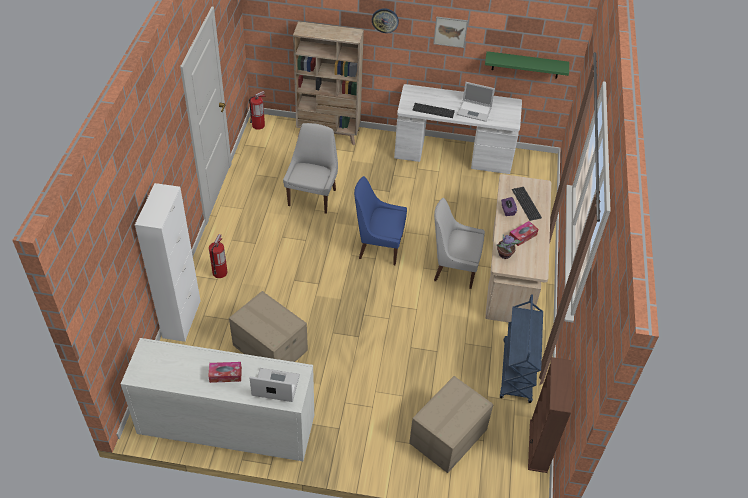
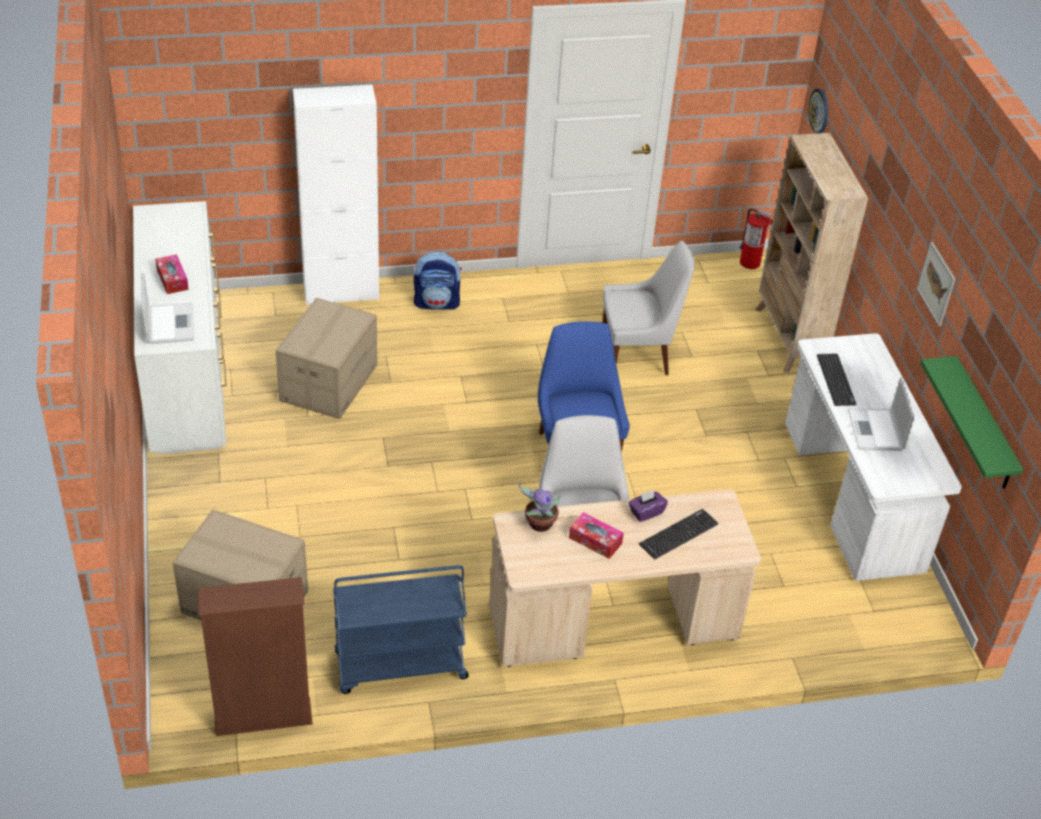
camera: 70 degrees right, 5 degrees down
fire extinguisher [209,234,227,278] -> backpack [414,251,462,310]
wall clock [372,8,399,33] -> wall clock moved to [809,89,828,133]

